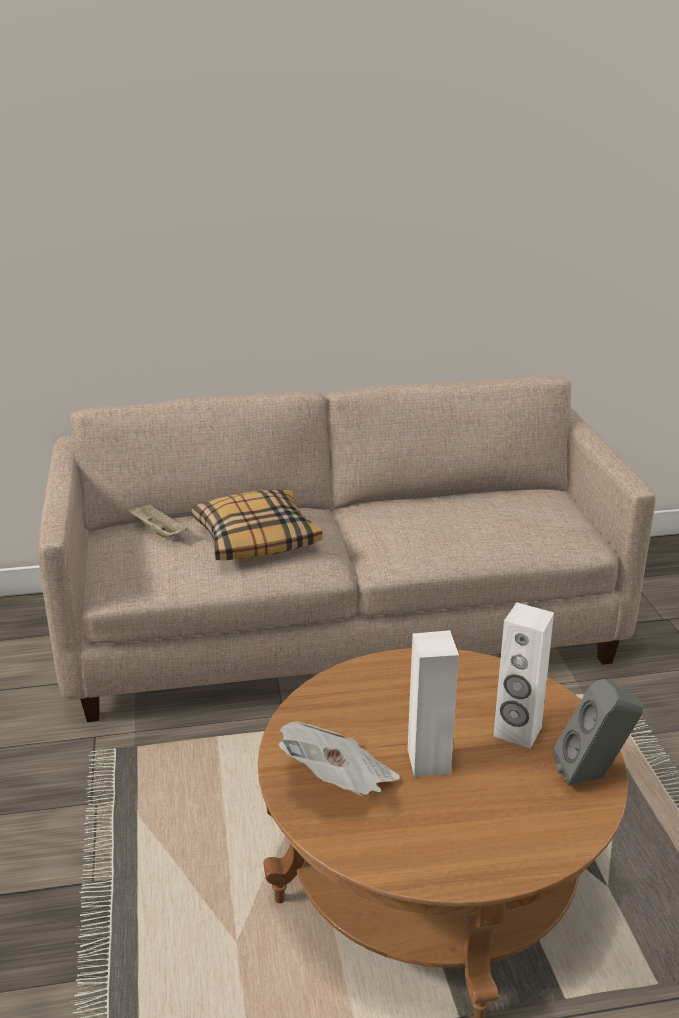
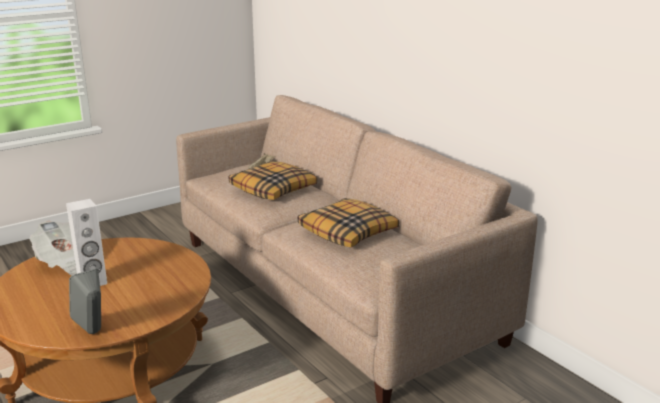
camera: 65 degrees right, 5 degrees down
white speaker [493,602,554,749] -> none
none -> pillow [298,198,399,247]

